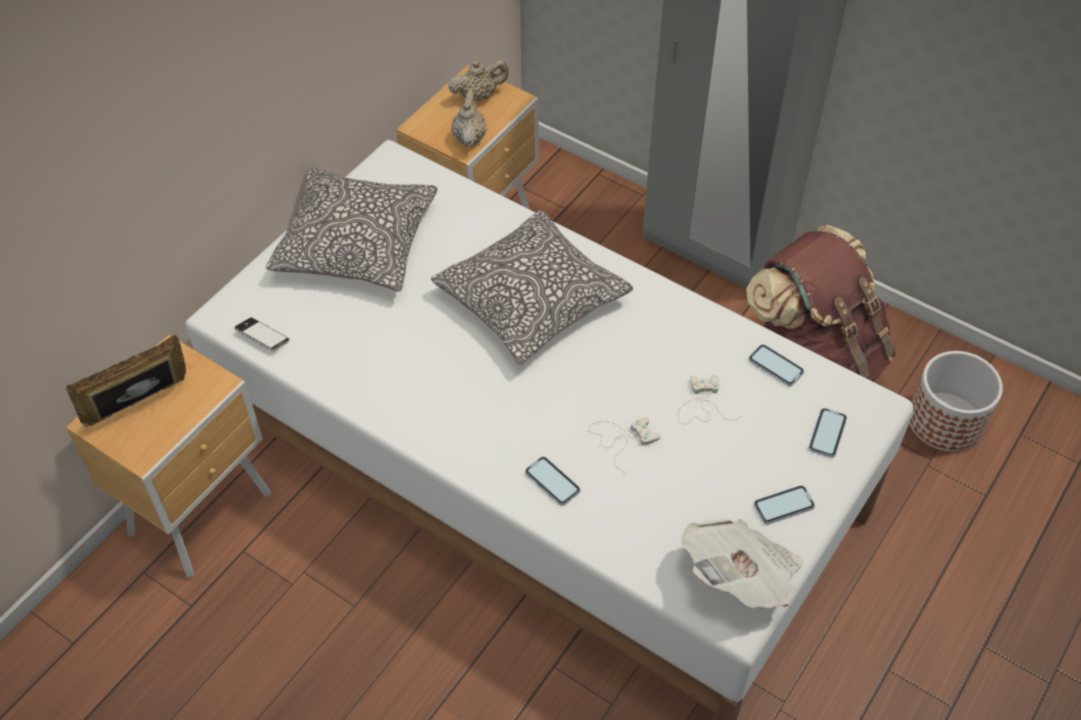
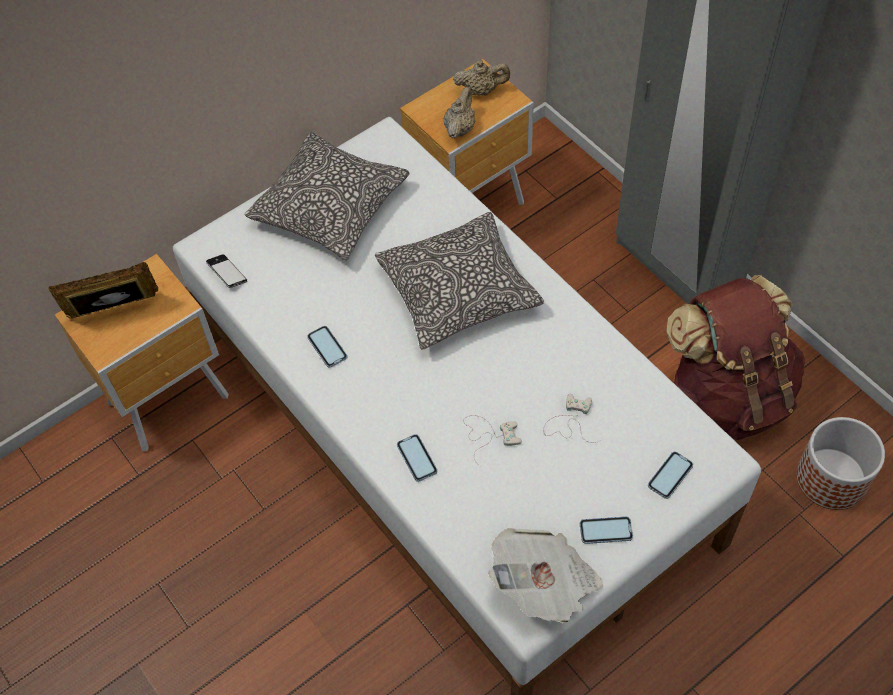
camera: 20 degrees right, 5 degrees up
phone [748,344,804,386] -> phone moved to [307,326,347,368]

